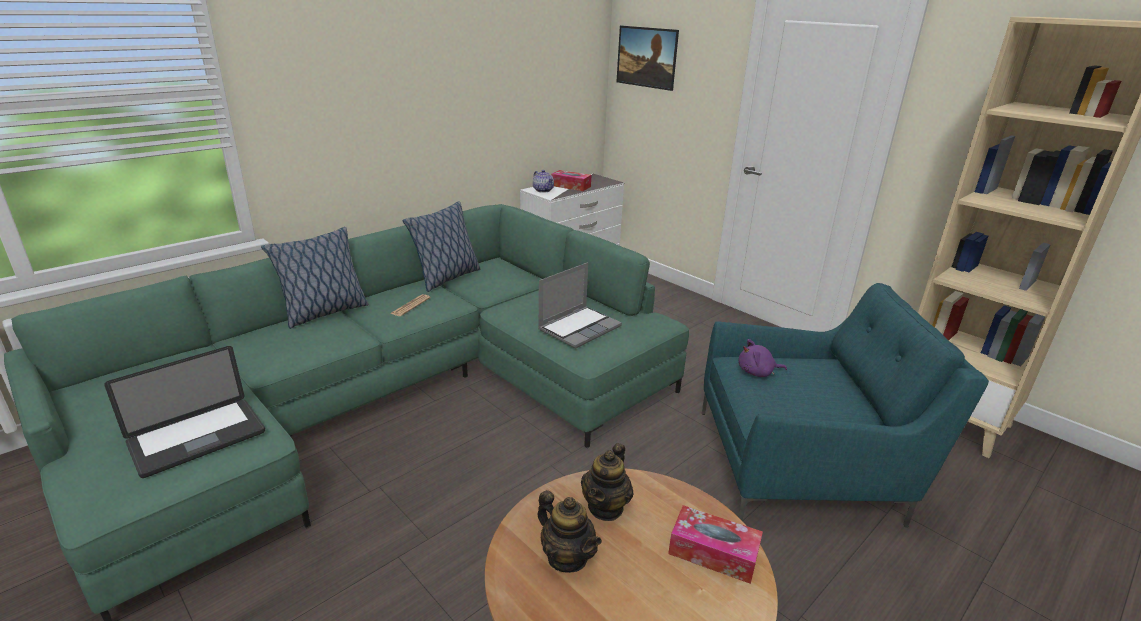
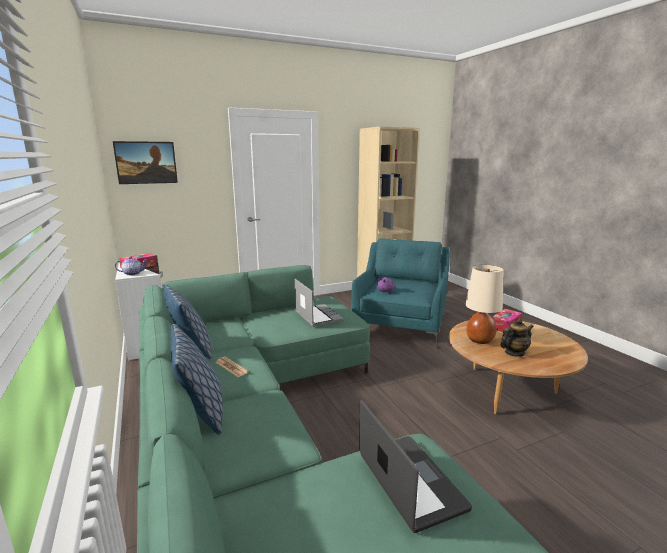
camera: 70 degrees left, 10 degrees down
teapot [581,443,633,521] -> beige table lamp [466,265,504,344]

